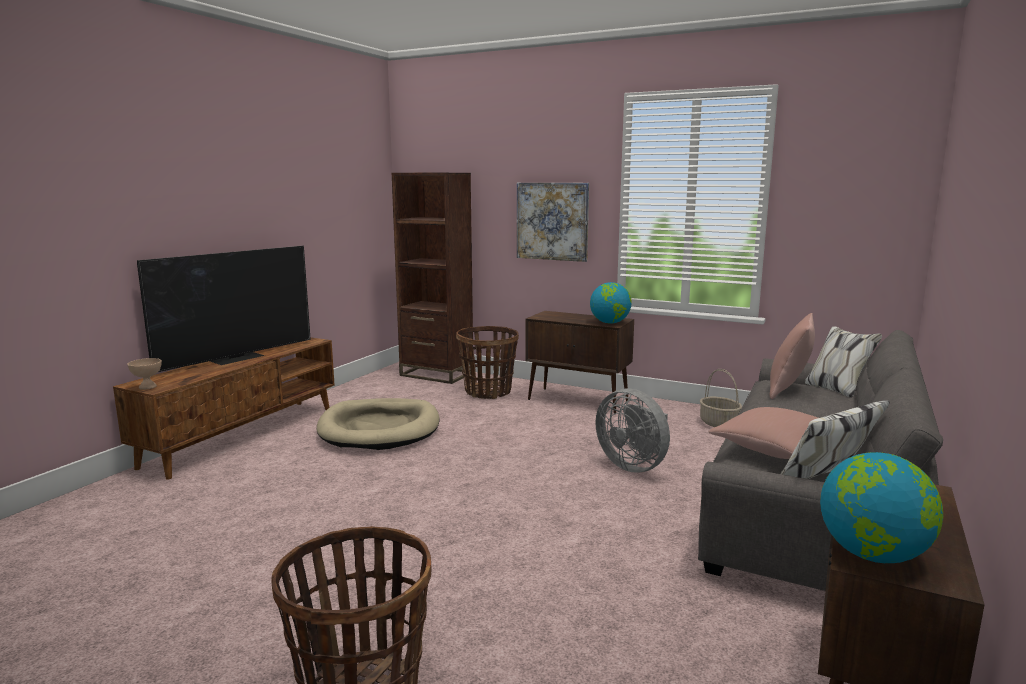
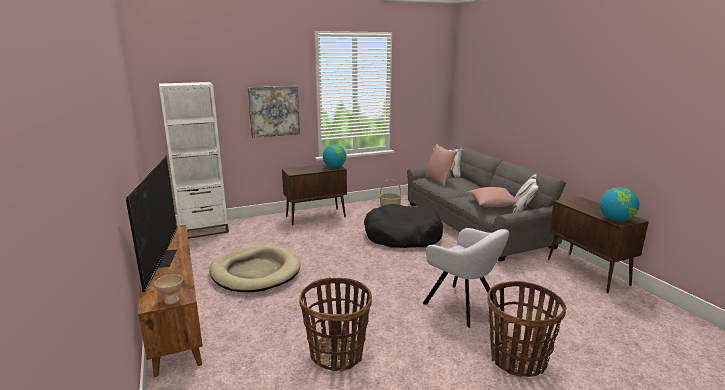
camera: 50 degrees left, 5 degrees up
brown bookcase [392,173,473,384] -> white bookcase [159,82,229,239]
basket [456,326,519,399] -> basket moved to [300,277,372,372]
grey fan [595,388,670,473] -> black dog bed [364,204,443,248]
none -> grey armchair [422,228,509,328]

